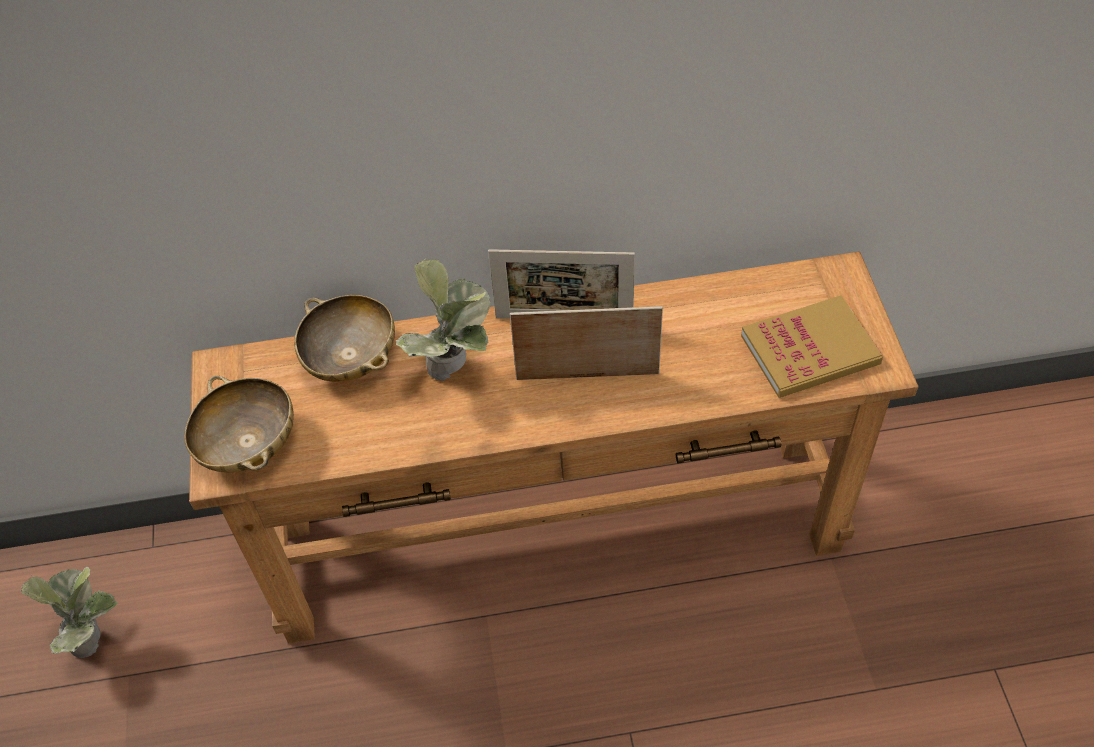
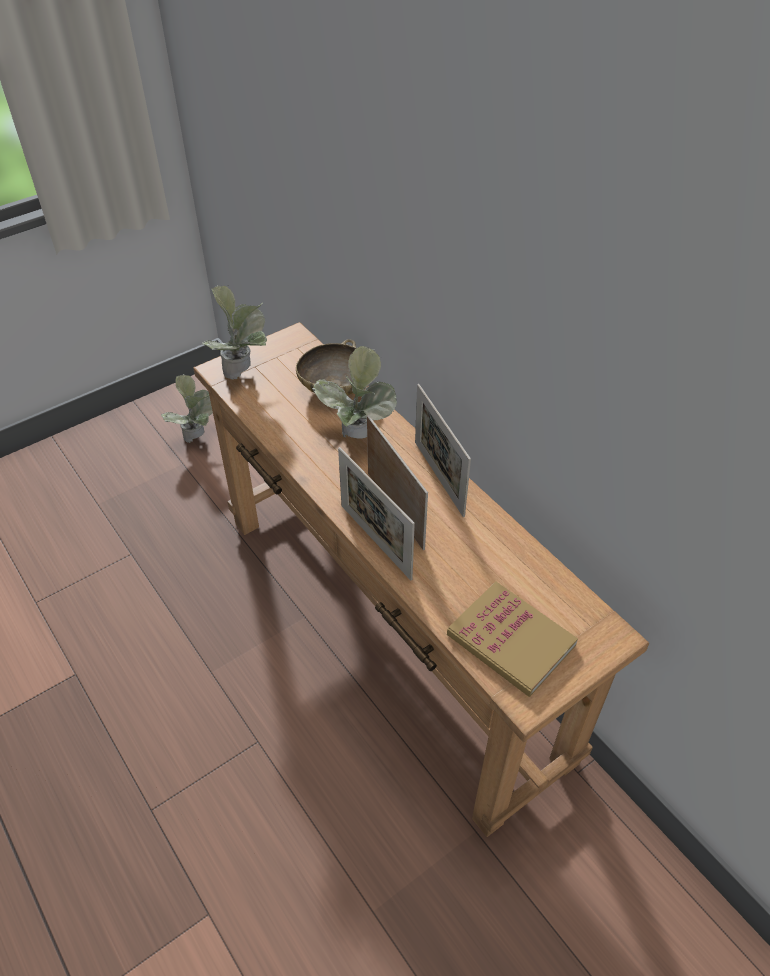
camera: 60 degrees right, 5 degrees down
beige bowl [184,375,294,472] -> potted plant [202,285,267,379]
none -> picture frame [338,447,415,580]

